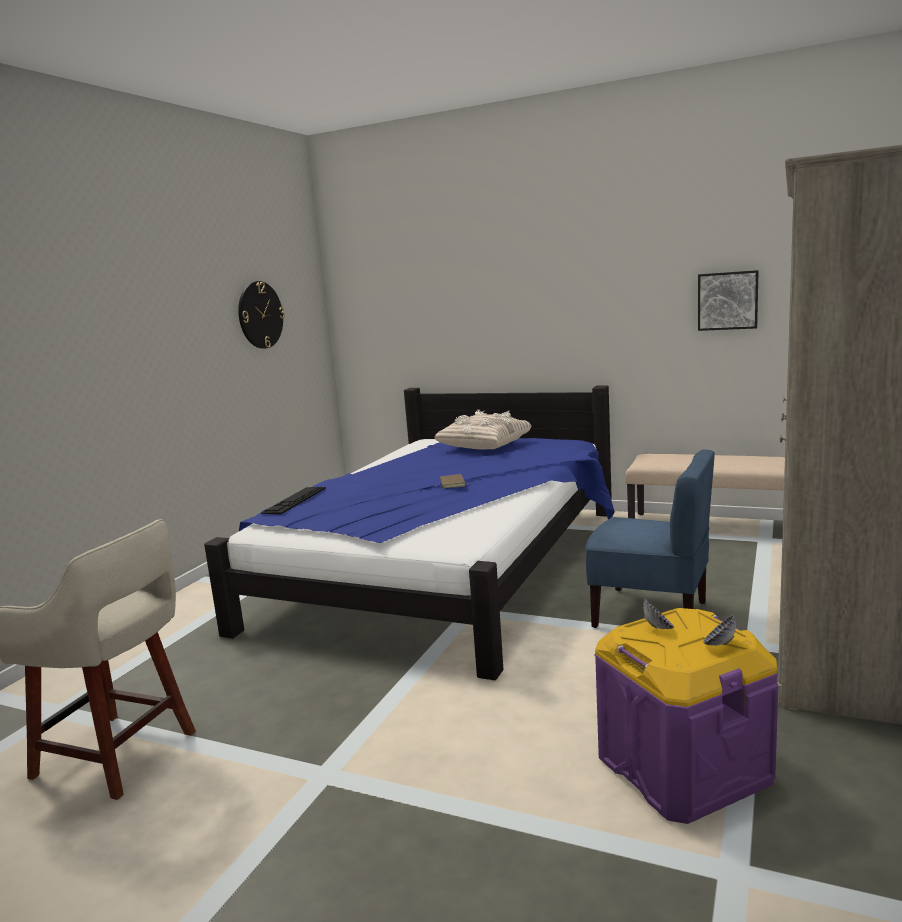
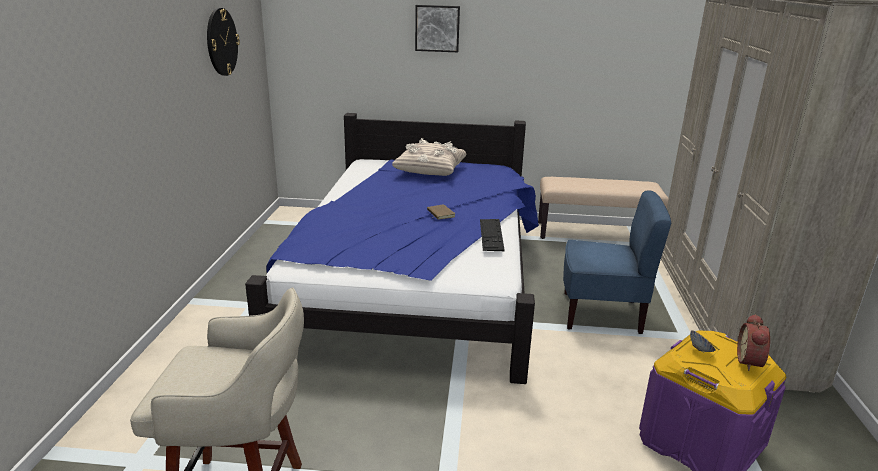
camera: 20 degrees left, 10 degrees up
keyboard [261,487,326,514] -> keyboard moved to [480,219,505,251]
picture [698,270,759,331] -> picture moved to [415,5,460,52]
bowl [703,615,736,646] -> alarm clock [737,314,770,371]

